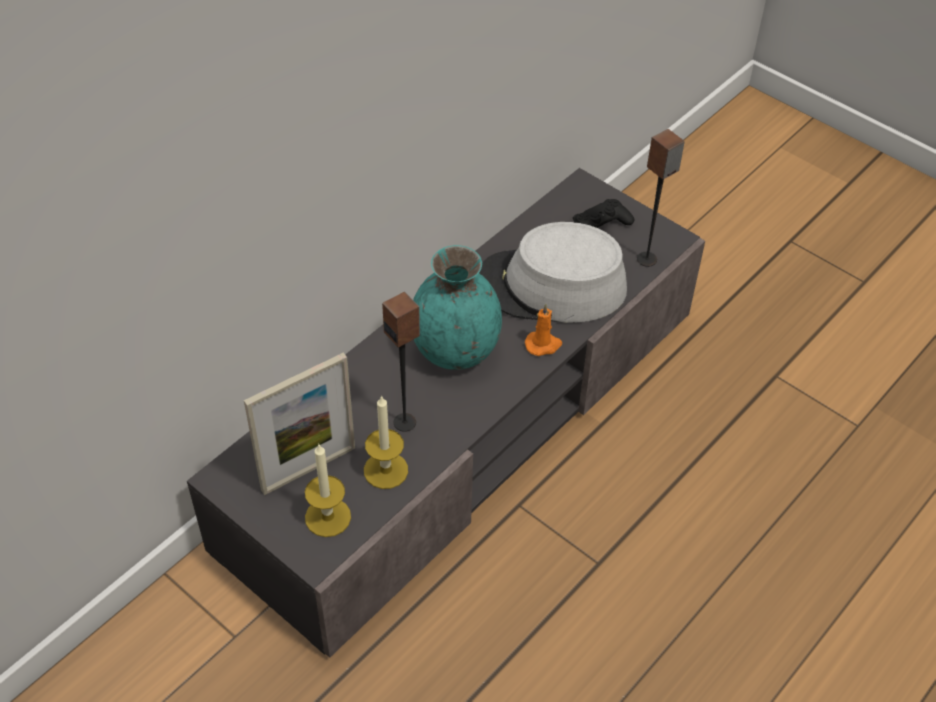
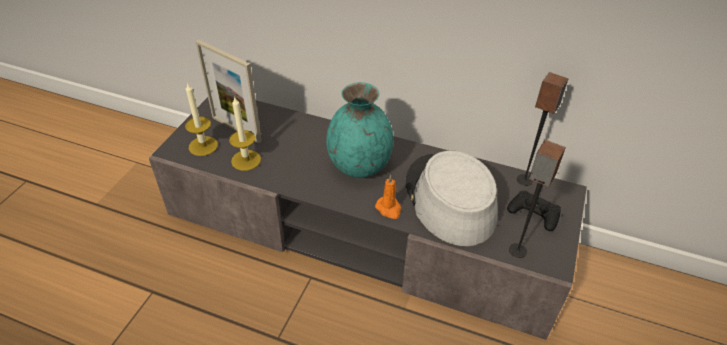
camera: 70 degrees right, 5 degrees down
speaker [382,292,420,432] -> speaker moved to [517,72,568,186]

